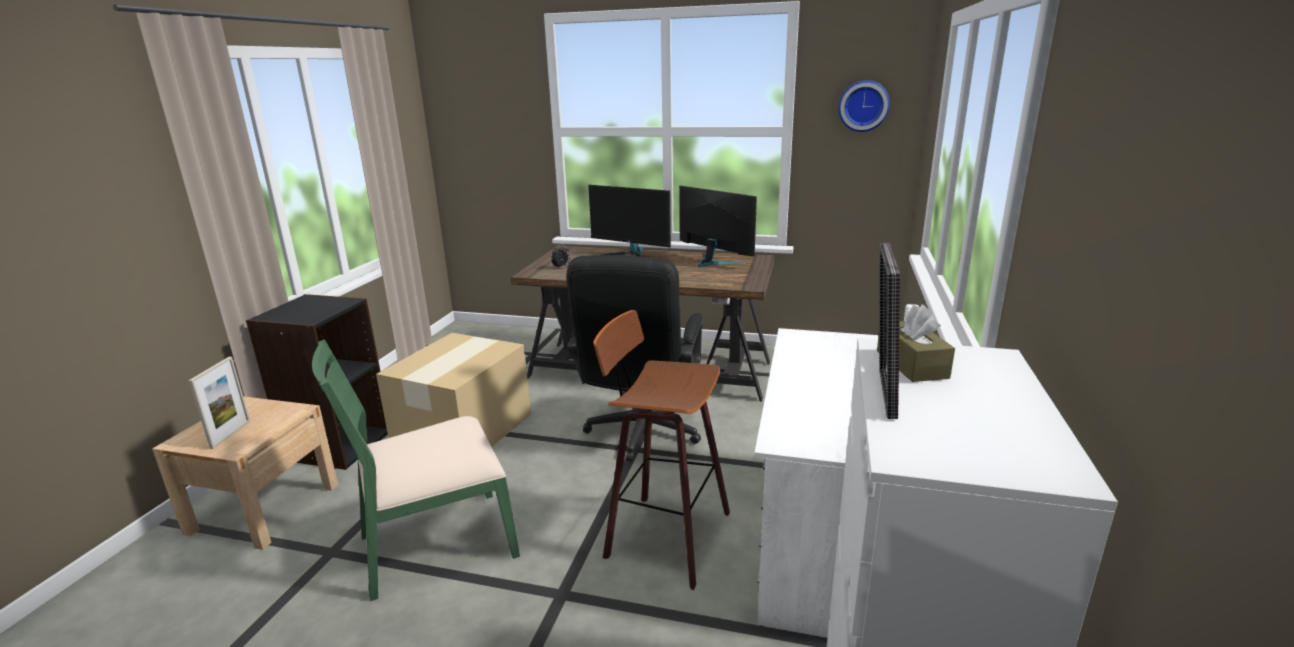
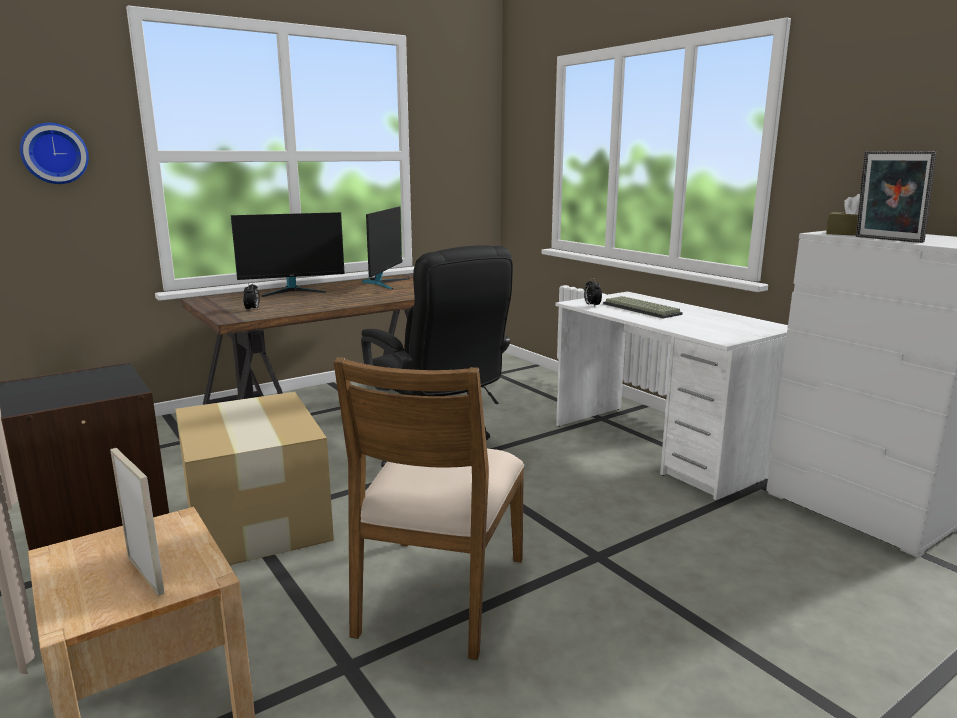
camera: 50 degrees left, 5 degrees down
green chair [312,339,520,601] -> brown chair [334,357,524,660]
stool [593,310,730,590] -> none
monitor [679,186,757,267] -> monitor turned 105 degrees clockwise [362,207,410,289]
wall clock [838,80,890,132] -> wall clock moved to [20,123,89,184]
none -> alarm clock [584,278,602,307]
none -> keyboard [603,296,683,318]

